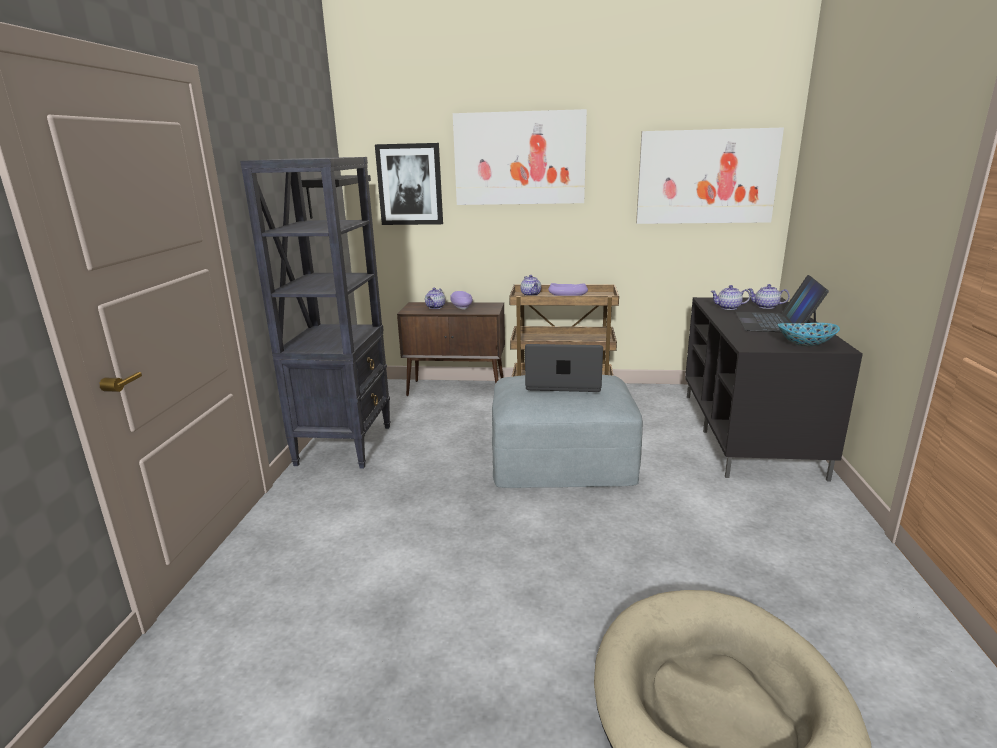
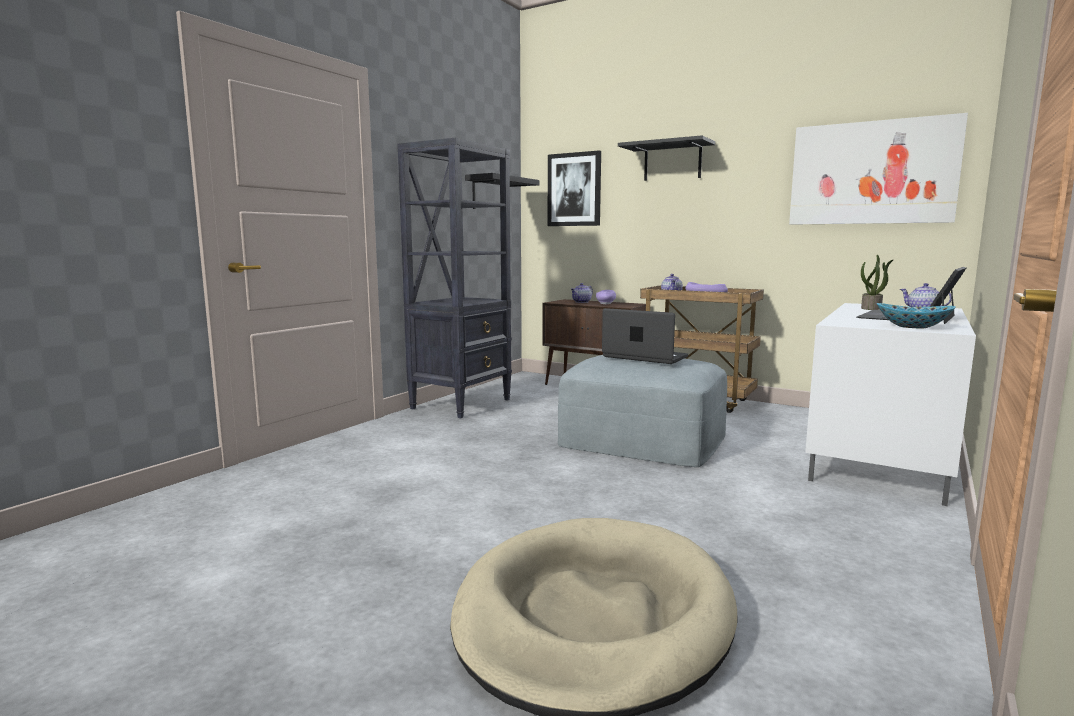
camera: 25 degrees right, 10 degrees down
picture [453,109,587,205] -> black shelf [618,135,715,181]
black tv stand [685,297,863,482] -> white tv stand [805,303,976,506]
teapot [710,285,751,310] -> potted plant [861,255,893,310]

